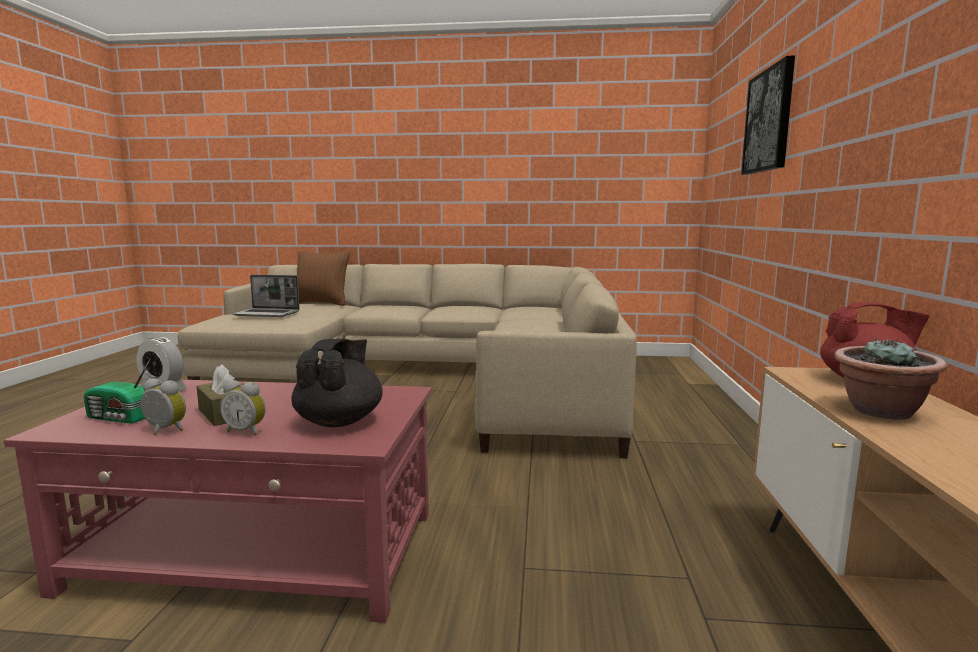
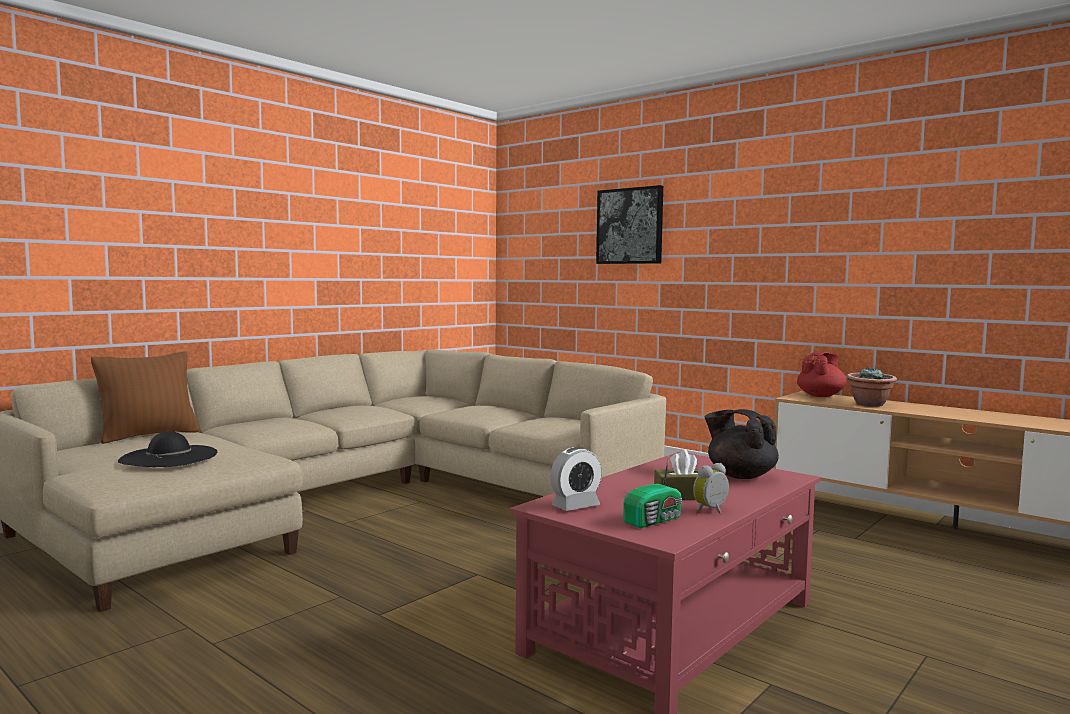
camera: 55 degrees left, 5 degrees down
alarm clock [220,380,266,436] -> none
laptop [232,275,300,317] -> black hat [118,431,217,467]

